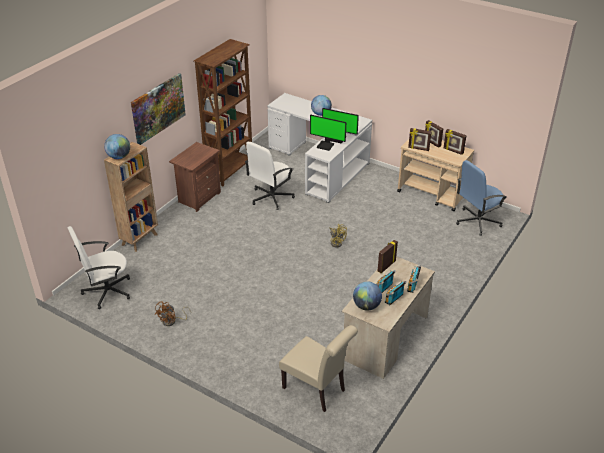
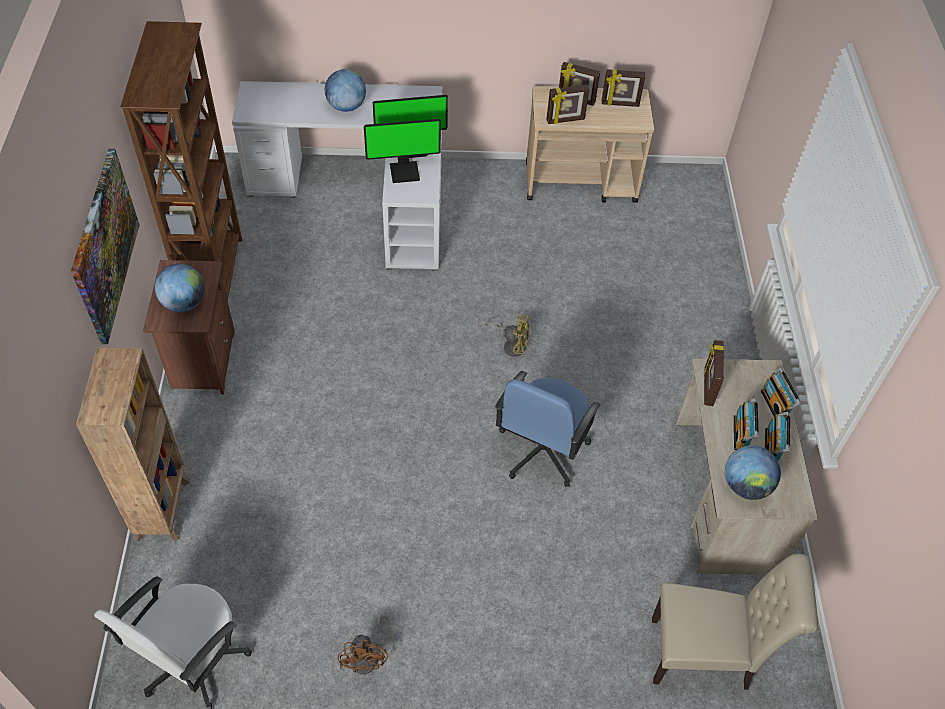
camera: 35 degrees left, 15 degrees up
globe [104,134,130,159] -> globe moved to [155,264,205,312]
white office chair [245,142,295,210] -> none
blue office chair [456,160,506,236] -> blue office chair moved to [495,371,601,487]

